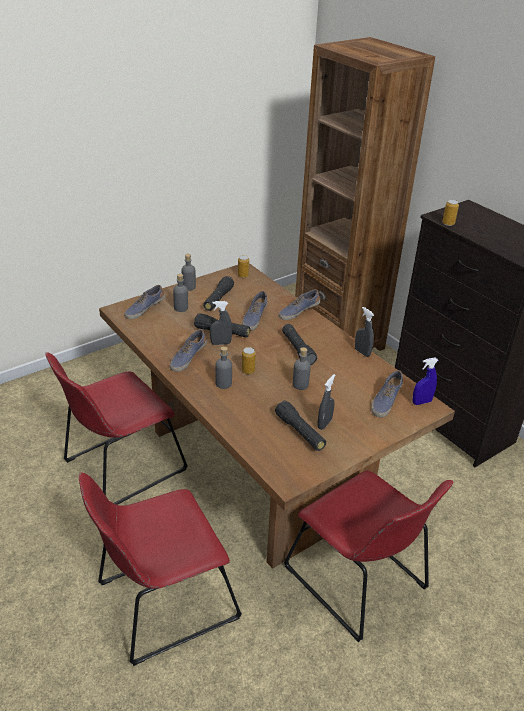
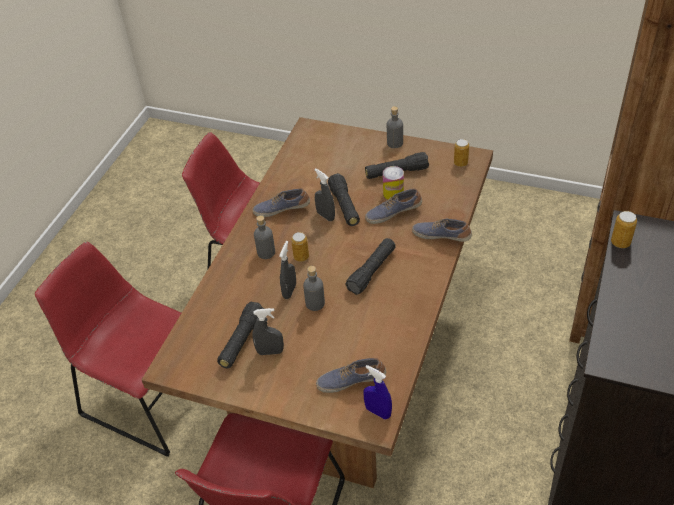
camera: 60 degrees right, 10 degrees up
shoe [124,285,165,319] -> none
grey bottle [173,274,188,312] -> none
grey spray bottle [355,307,374,357] -> grey spray bottle moved to [279,241,296,299]
none -> can [383,166,404,200]

